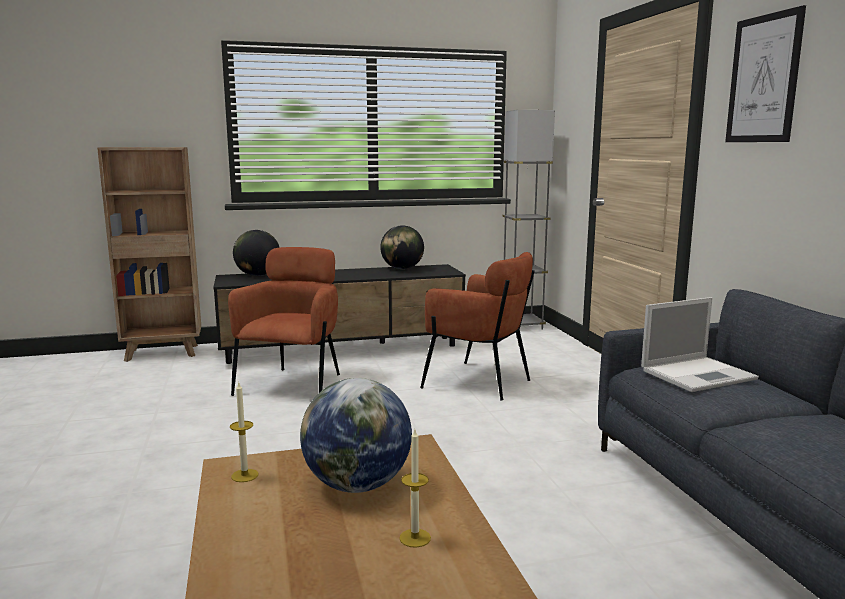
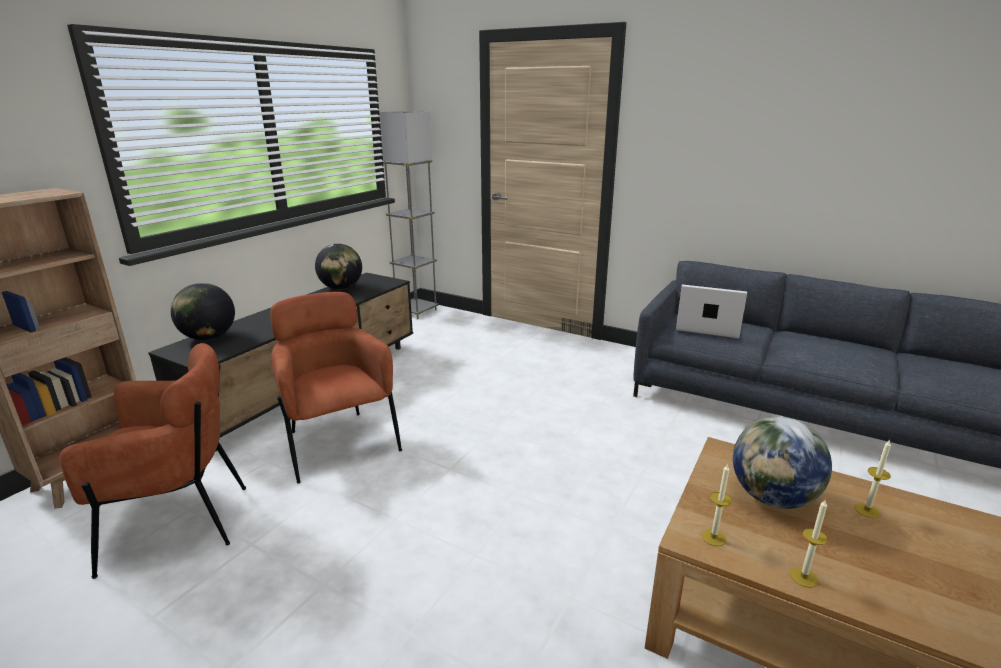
camera: 45 degrees left, 10 degrees up
brown armchair [420,252,535,401] -> brown armchair moved to [59,343,246,579]
laptop [641,297,759,392] -> laptop turned 90 degrees counterclockwise [676,284,747,338]
picture [725,5,806,142] -> none
none -> candle [790,499,828,588]

